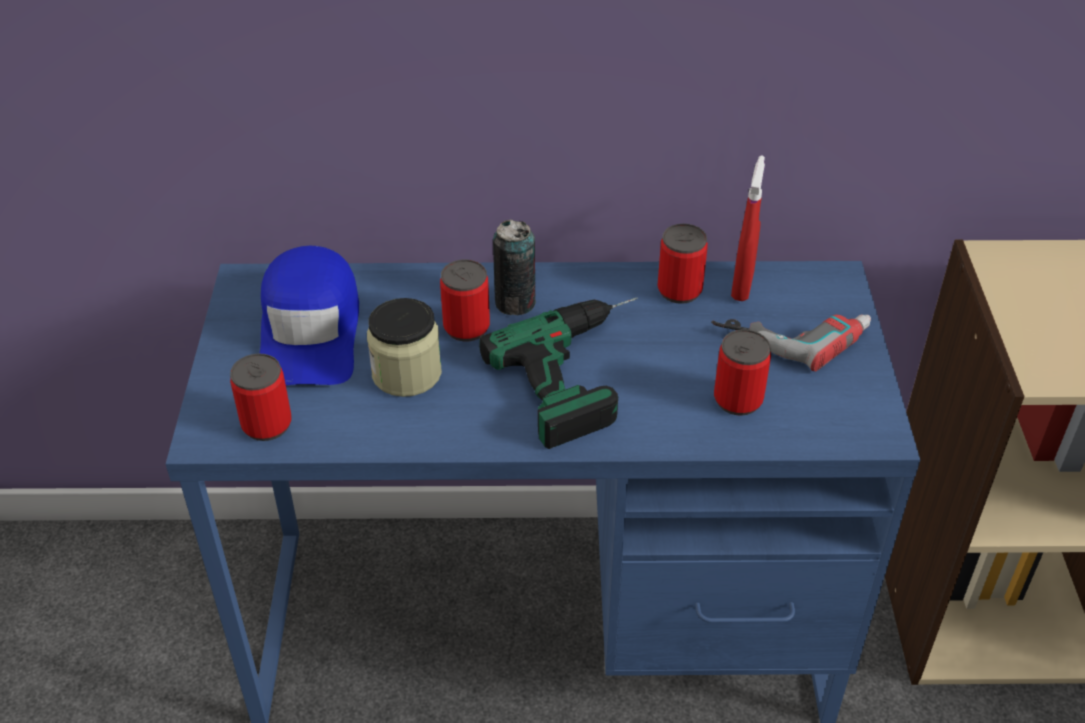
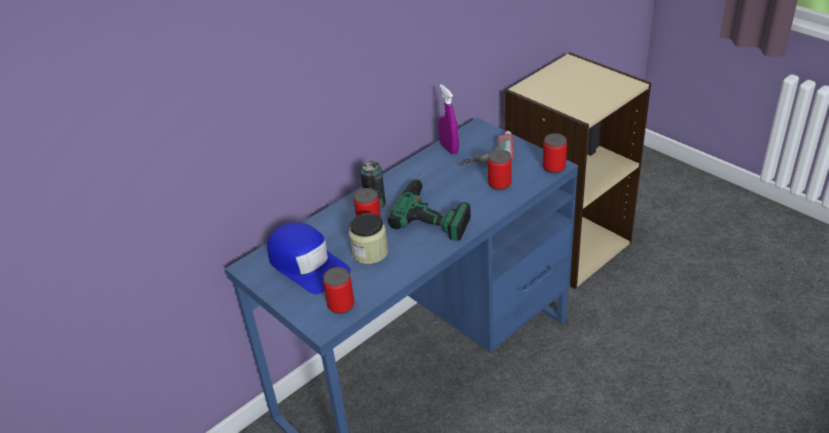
camera: 40 degrees left, 5 degrees down
can [657,224,708,304] -> can moved to [543,133,567,174]
red spray bottle [731,155,765,301] -> purple spray bottle [439,85,459,155]

